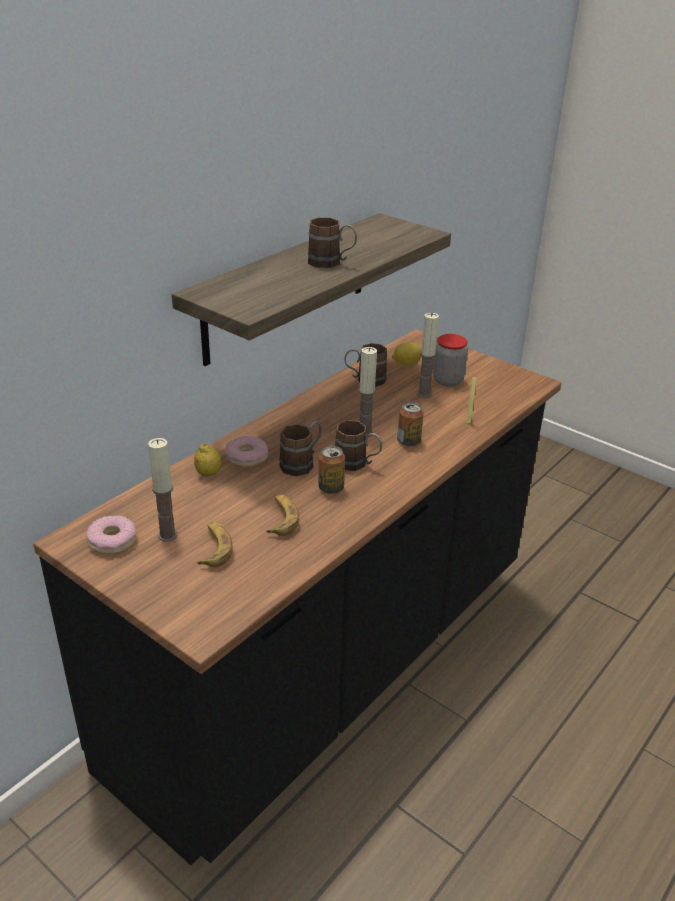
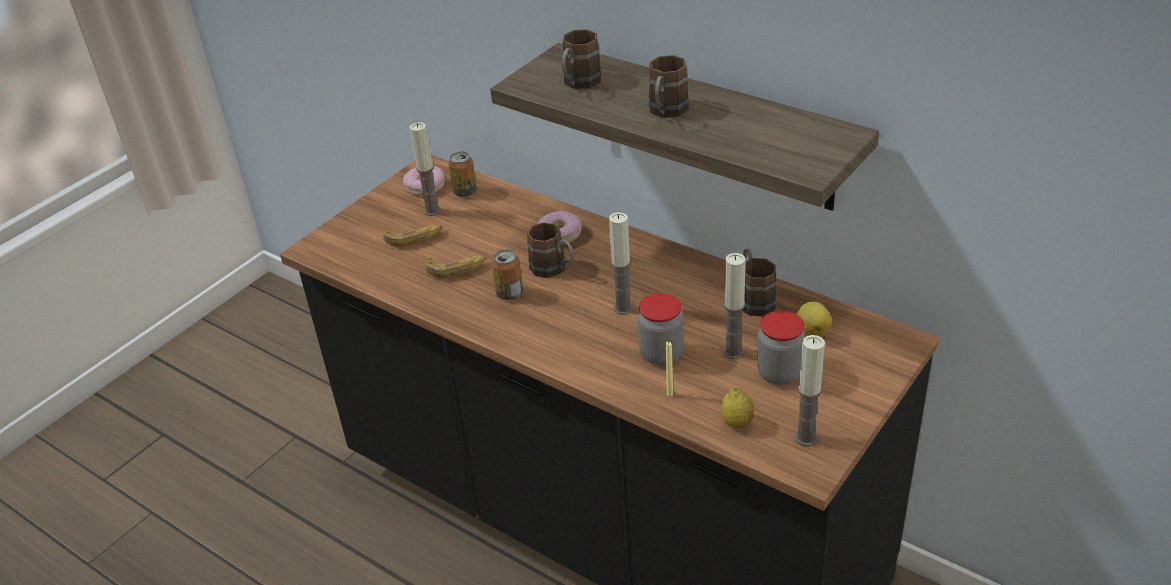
camera: 90 degrees right, 5 degrees up
lemon [194,444,221,476] -> lemon moved to [721,386,754,428]
brown mug [335,420,382,471] -> brown mug moved to [562,29,601,89]
can [397,402,424,447] -> can moved to [448,151,477,197]
none -> jar [638,293,684,365]
none -> candle [795,335,825,446]

